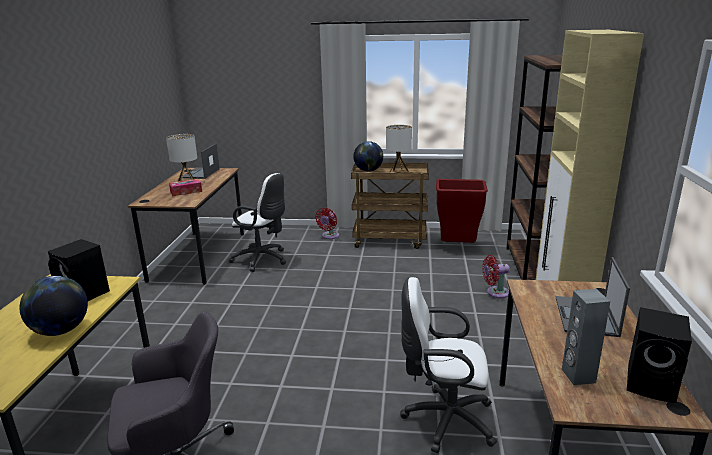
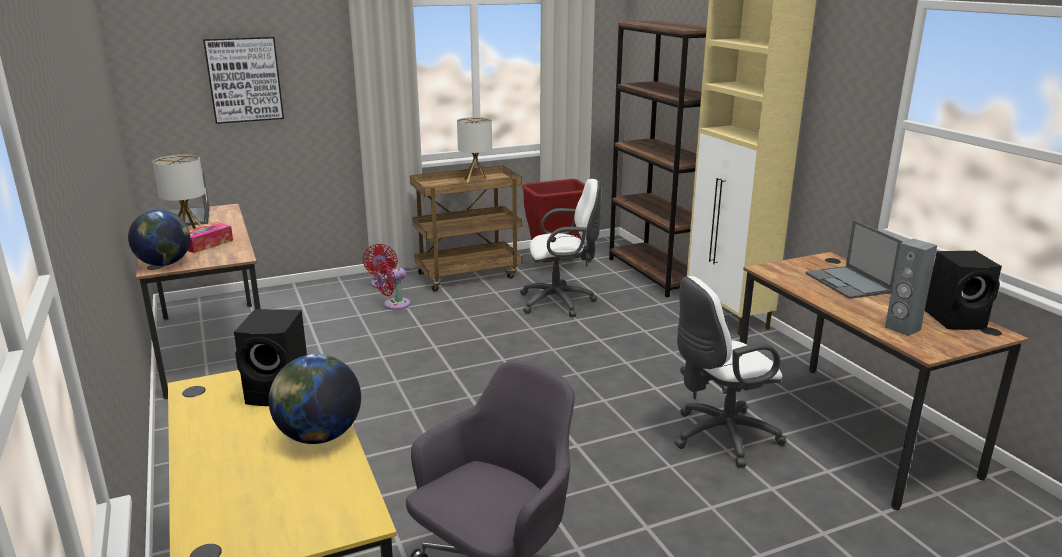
camera: 30 degrees left, 0 degrees up
white office chair [229,173,286,272] -> white office chair moved to [520,179,601,317]
globe [353,141,383,171] -> globe moved to [128,210,190,266]
red fan [483,255,510,298] -> red fan moved to [373,260,410,310]
none -> picture [203,37,284,124]

